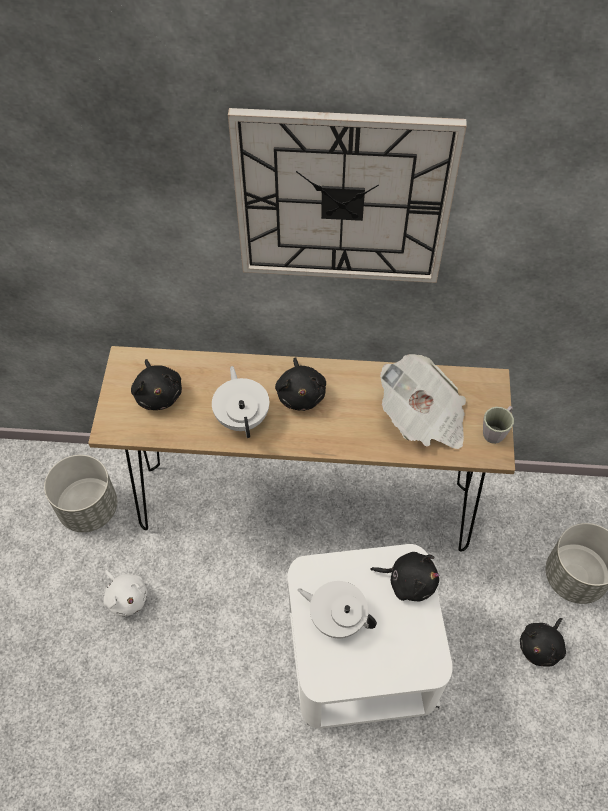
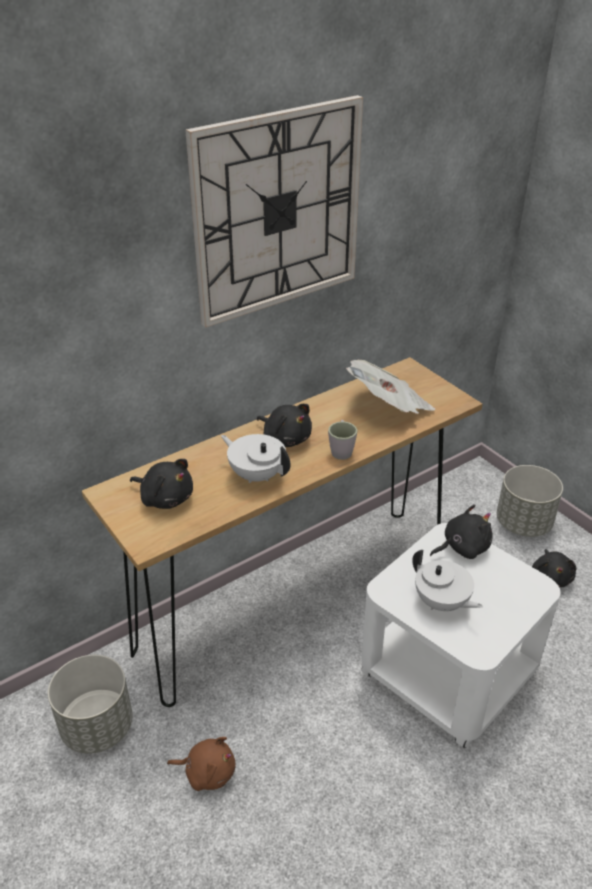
camera: 40 degrees left, 20 degrees down
white plush toy [103,570,147,617] -> brown plush toy [167,737,236,791]
white teapot [298,581,377,638] -> white teapot turned 120 degrees counterclockwise [412,550,483,611]
grey mug [483,406,514,444] -> grey mug moved to [328,420,357,460]

